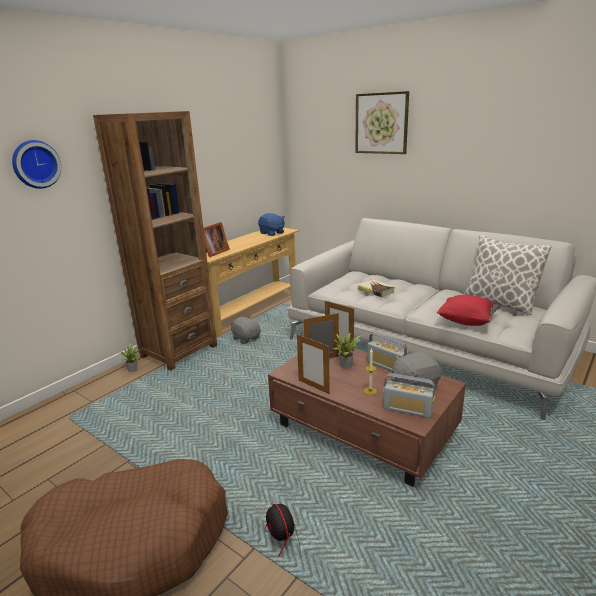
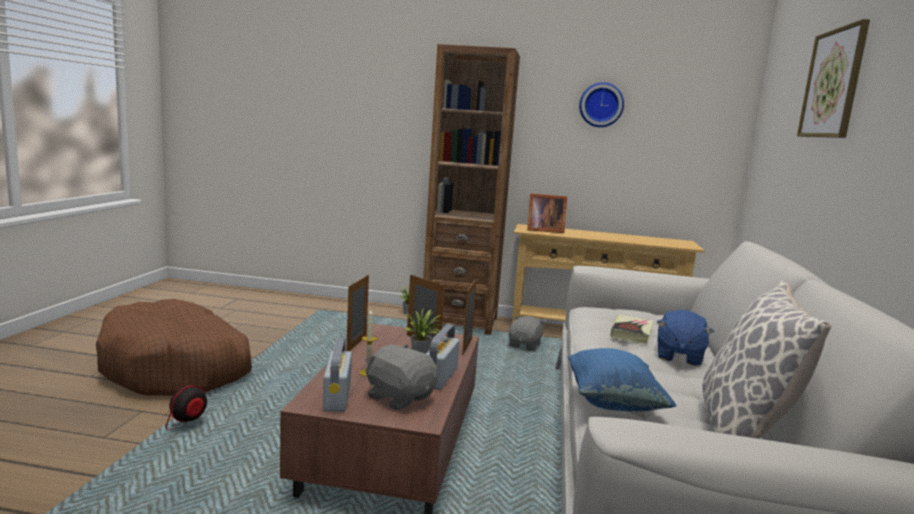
camera: 60 degrees right, 10 degrees down
wall clock [12,140,61,189] -> wall clock moved to [579,82,624,127]
blue plush toy [258,213,285,236] -> blue plush toy moved to [657,310,714,366]
red pillow [437,295,501,326] -> blue pillow [568,348,677,411]

